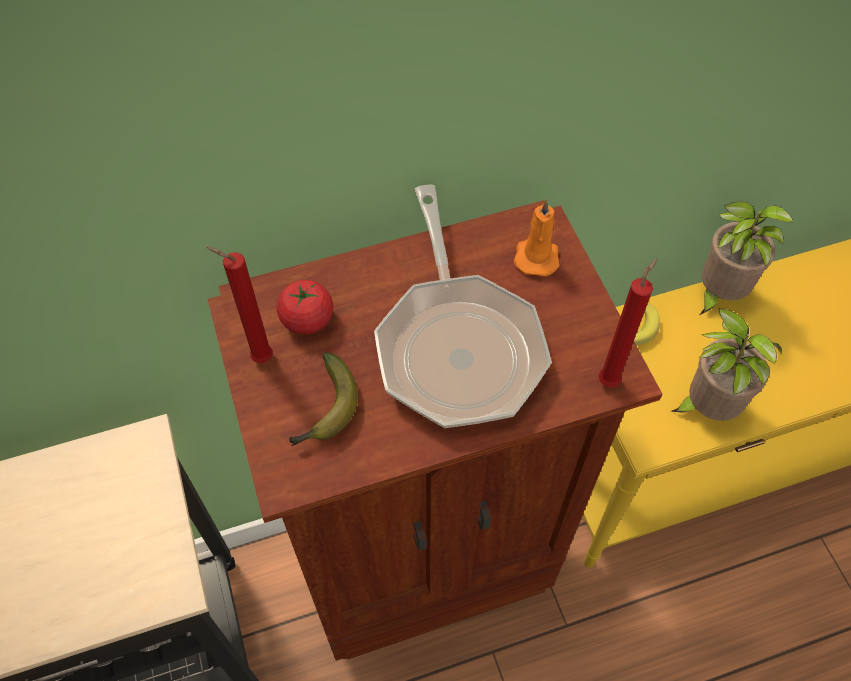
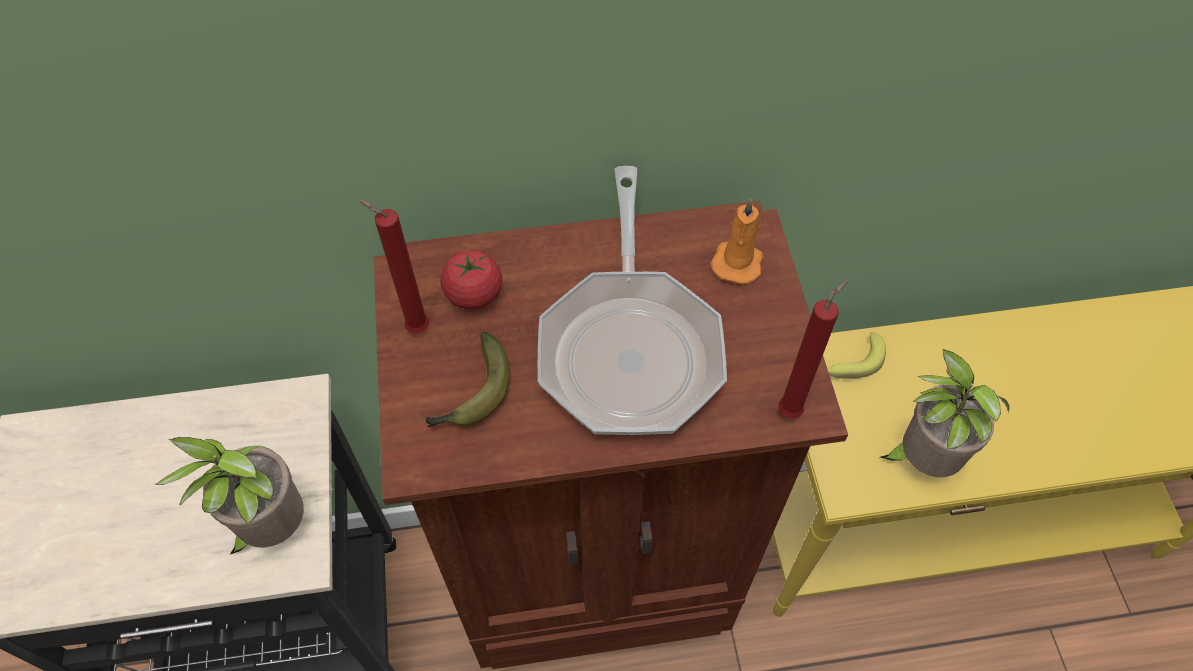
camera: 10 degrees right, 0 degrees up
potted plant [699,201,794,315] -> potted plant moved to [155,437,304,554]

